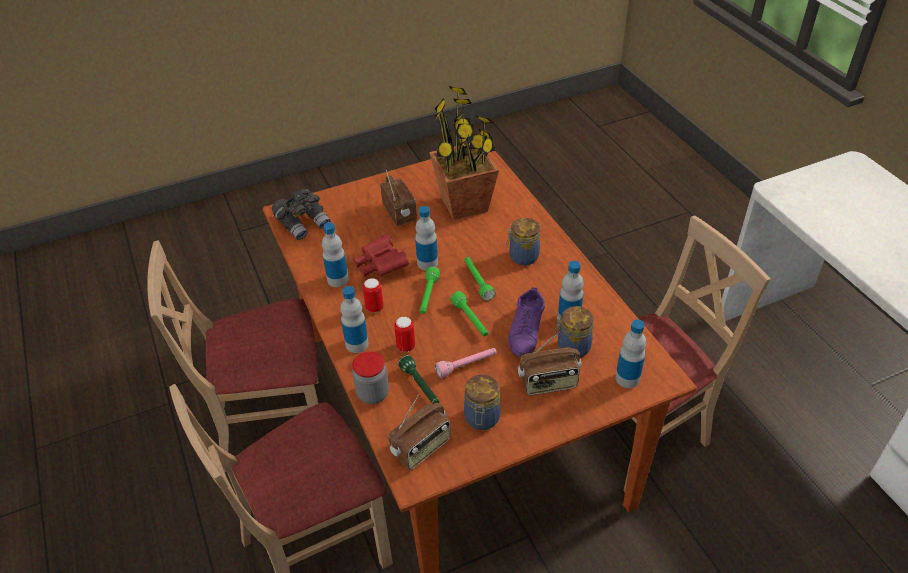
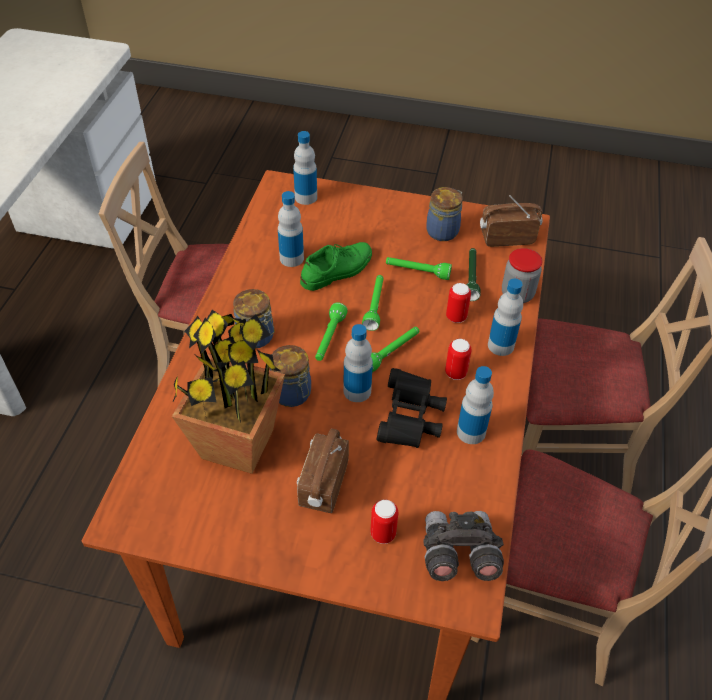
camera: 145 degrees left, 5 degrees up
red binoculars [353,234,409,277] -> black binoculars [377,368,447,448]
pink flashlight [435,348,497,378] -> green flashlight [386,257,452,280]
purple shoe [508,287,545,357] -> green shoe [300,242,372,291]
radio [518,332,581,395] -> none
jar [554,306,594,358] -> jar moved to [270,345,311,407]
none -> can [370,500,398,544]

